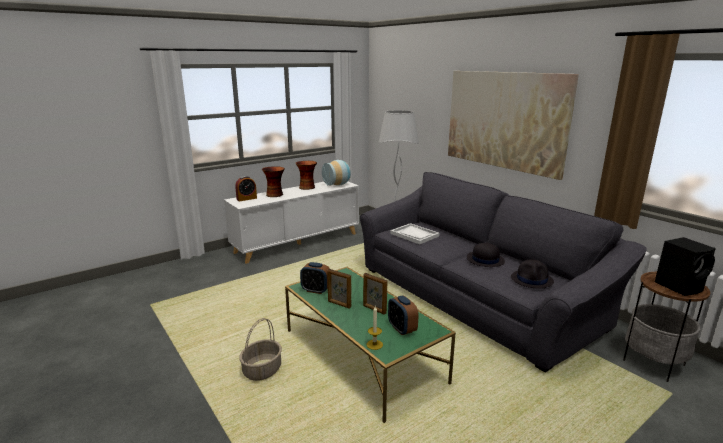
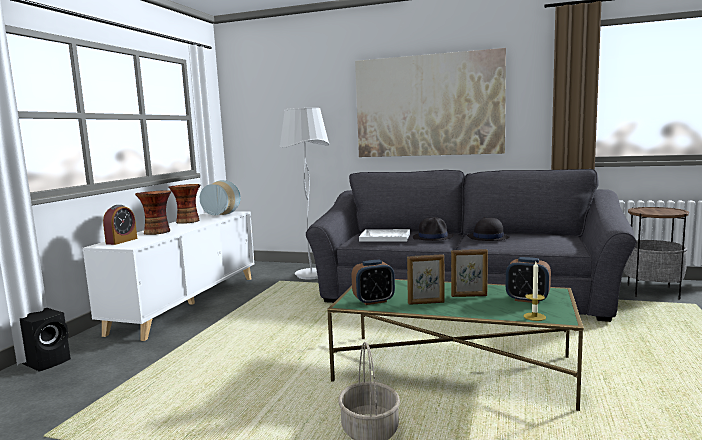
camera: 35 degrees left, 10 degrees down
black hat [511,259,554,289] -> black hat moved to [413,217,454,241]
black speaker [655,237,716,296] -> black speaker moved to [20,308,71,372]

